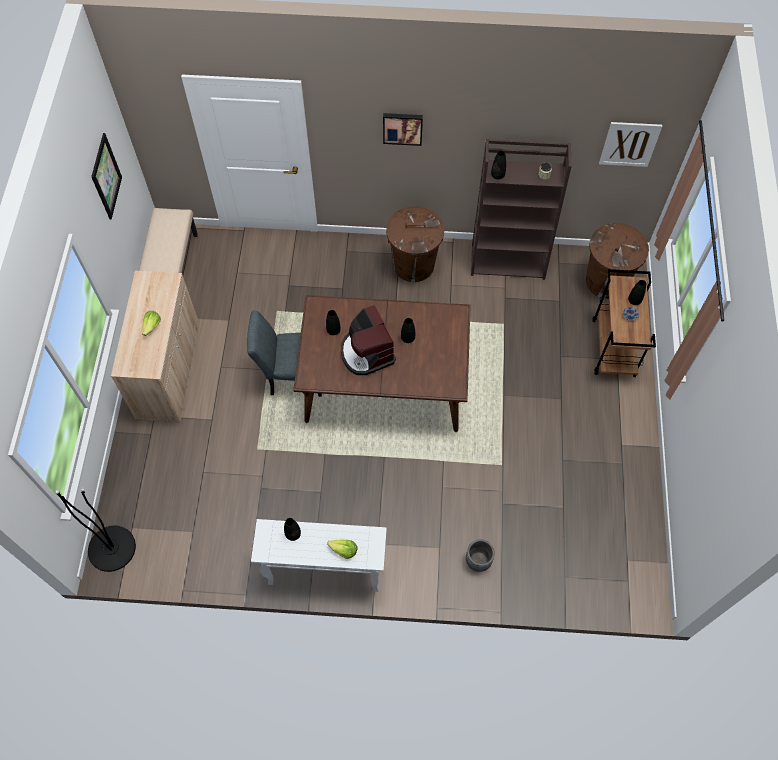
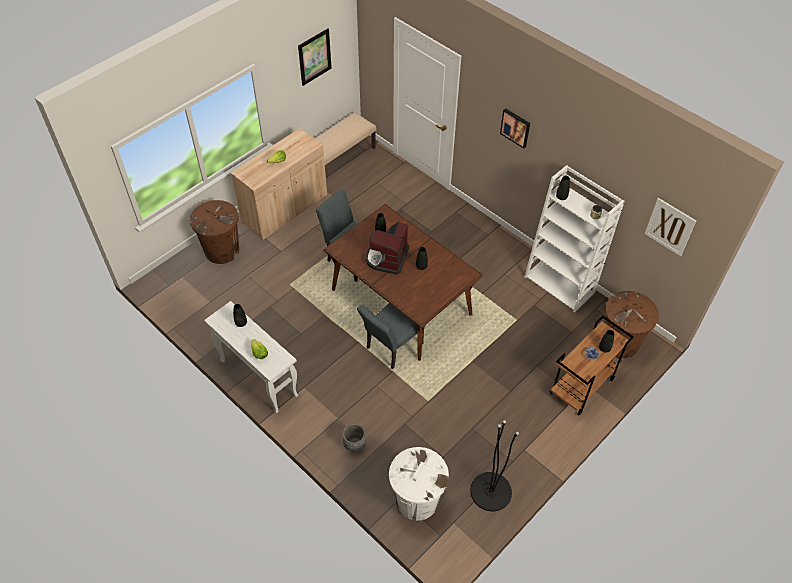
camera: 40 degrees right, 10 degrees down
black floor lamp [55,488,136,572] -> black floor lamp moved to [470,420,519,511]
brown trash can [386,206,444,282] -> brown trash can moved to [190,200,239,264]
brown bookcase [471,139,572,280] -> white bookcase [524,165,625,313]
none -> grey chair [357,303,426,369]
none -> white trash can [389,447,449,521]

